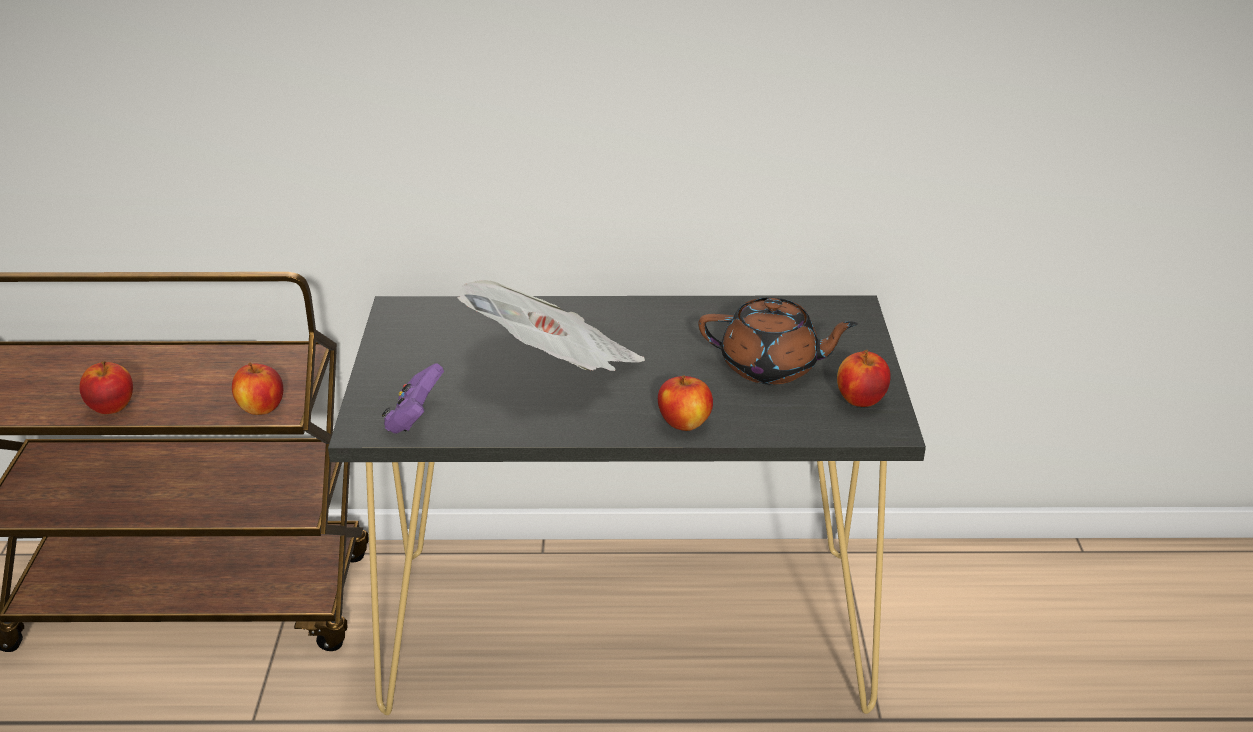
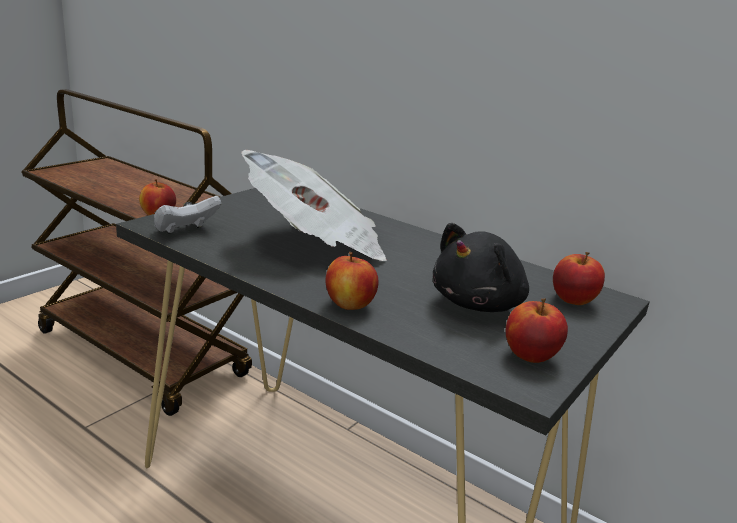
camera: 35 degrees right, 10 degrees down
apple [79,361,133,414] -> apple moved to [553,252,605,305]
purple game controller [382,364,444,434] -> white game controller [154,196,221,234]
brown teapot [699,298,858,385] -> black plush toy [433,223,529,312]

